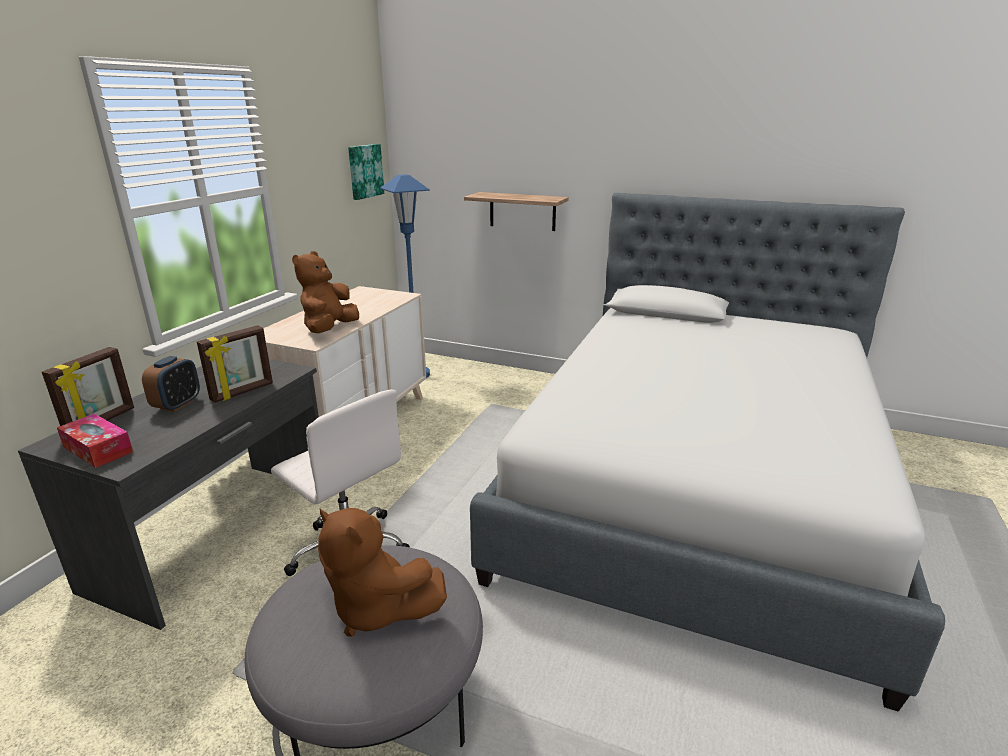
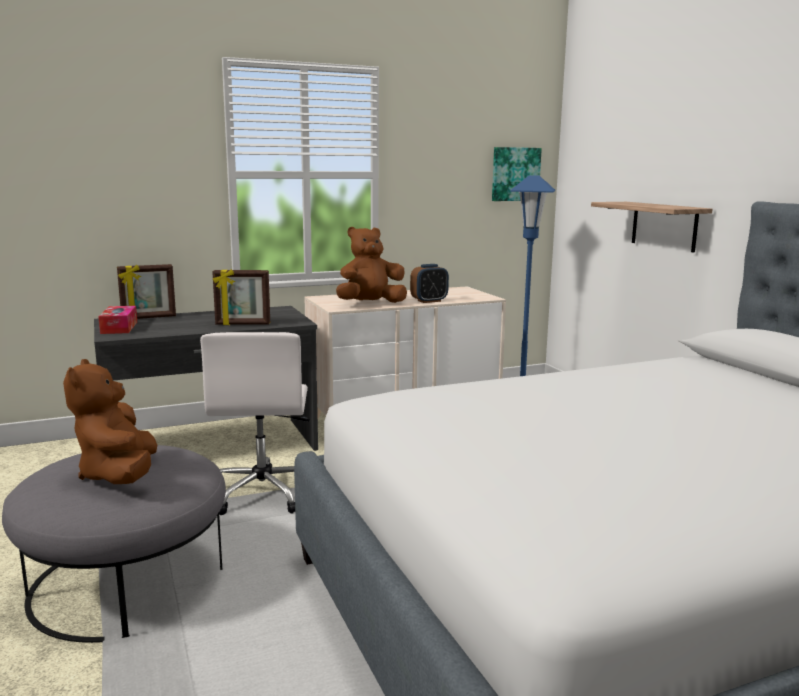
camera: 45 degrees right, 10 degrees down
alarm clock [142,356,200,412] -> alarm clock moved to [410,264,449,303]

